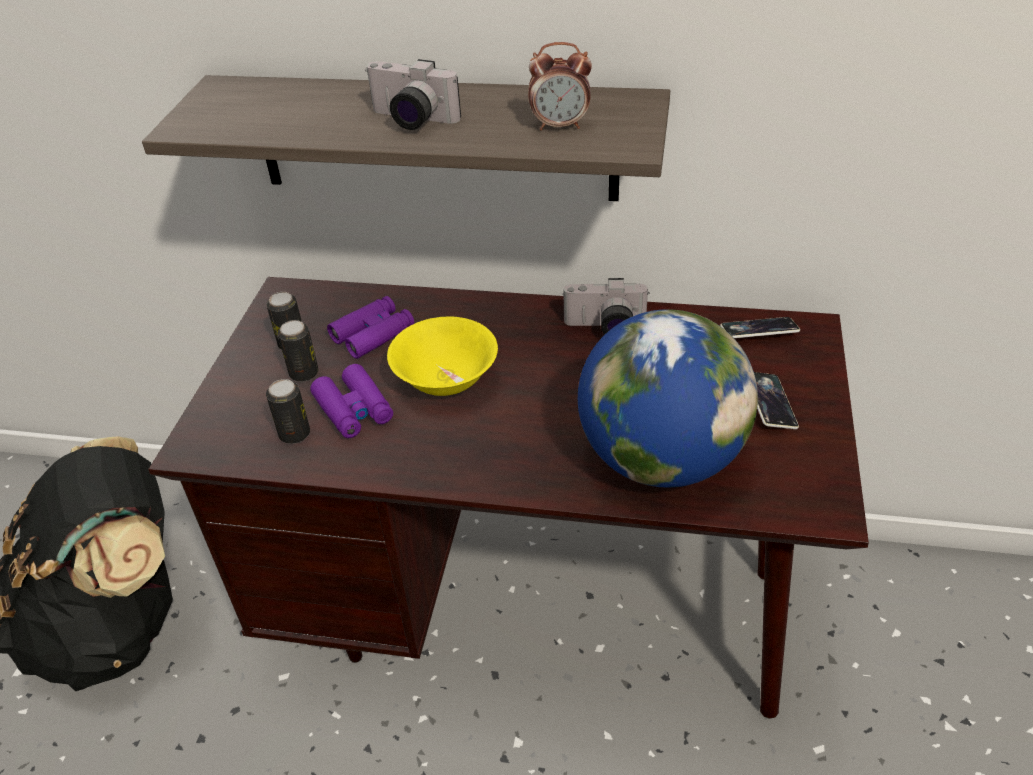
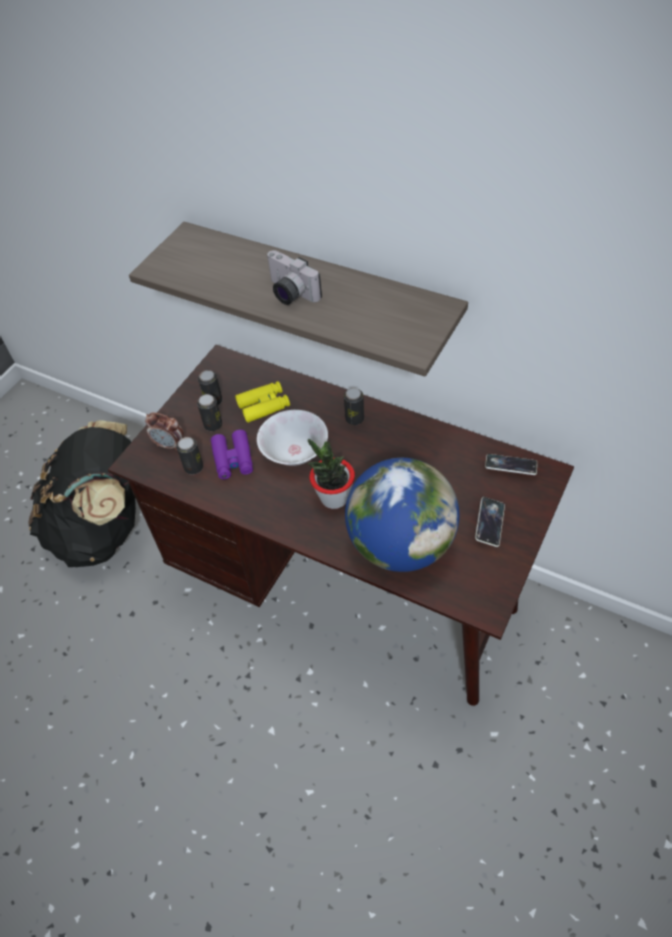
camera: 20 degrees right, 10 degrees up
purple binoculars [327,296,414,359] -> yellow binoculars [235,381,290,423]
yellow bowl [387,316,498,396] -> white bowl [257,410,328,466]
alarm clock [528,42,592,130] -> alarm clock moved to [145,413,183,451]
camera [562,278,650,335] -> none
none -> potted plant [308,438,355,509]
none -> can [344,388,364,425]

